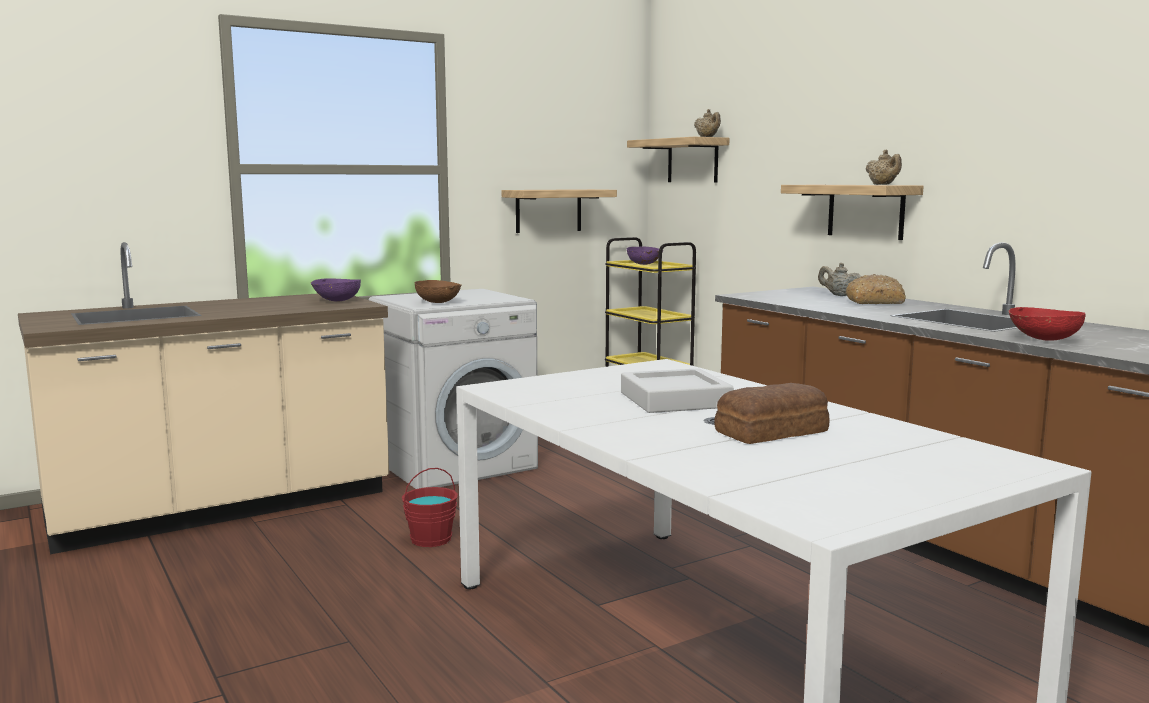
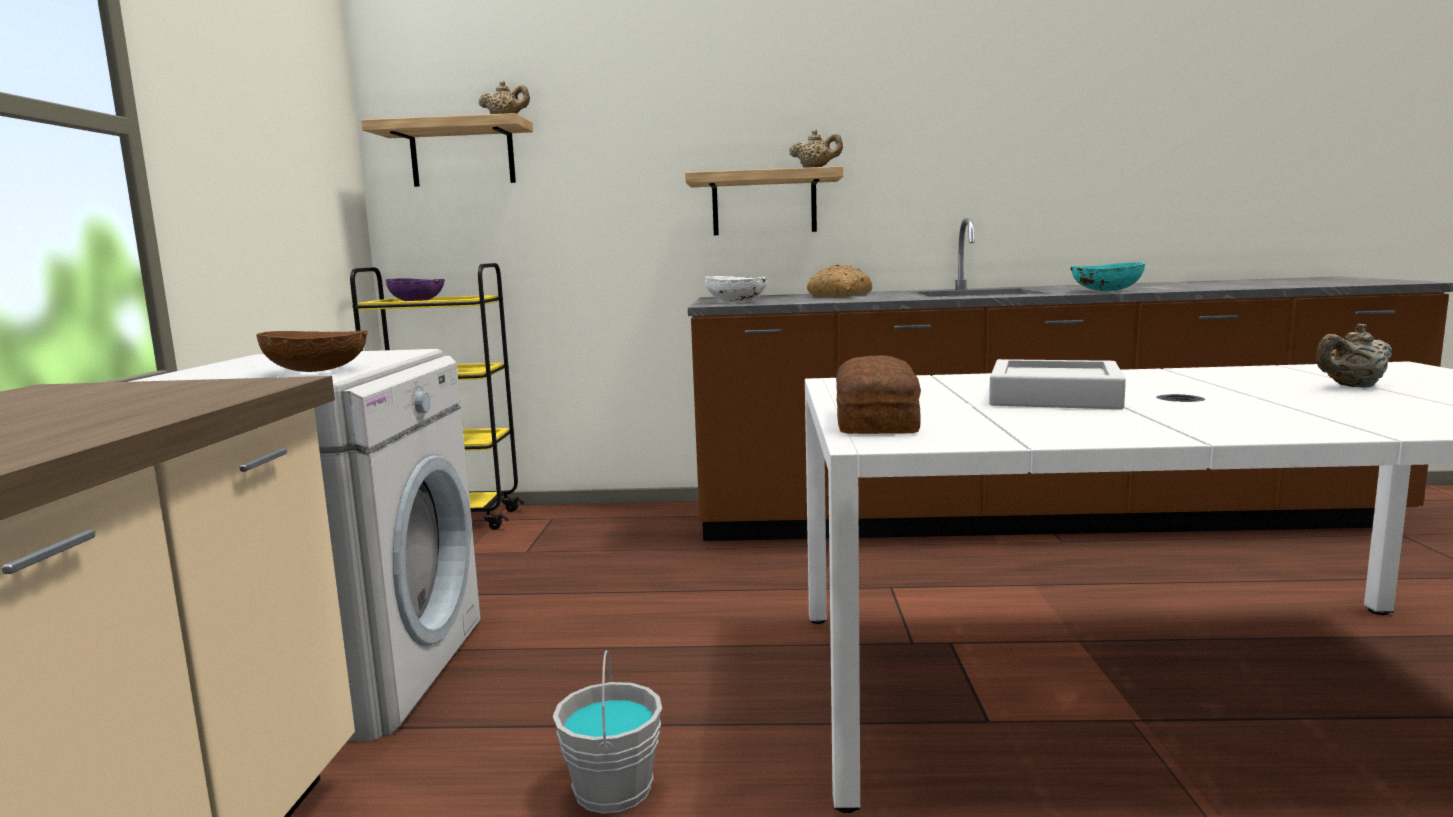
camera: 55 degrees left, 0 degrees up
purple bowl [311,279,361,302] -> none
red bucket [402,468,458,547] -> grey bucket [553,651,662,814]
shelf [502,189,617,233] -> none
bread [715,383,830,444] -> bread moved to [836,355,921,434]
beige teapot [818,263,862,296] -> beige teapot moved to [1316,323,1392,388]
red bowl [1009,307,1086,341] -> turquoise bowl [1070,262,1145,291]
none -> white bowl [705,276,768,302]

